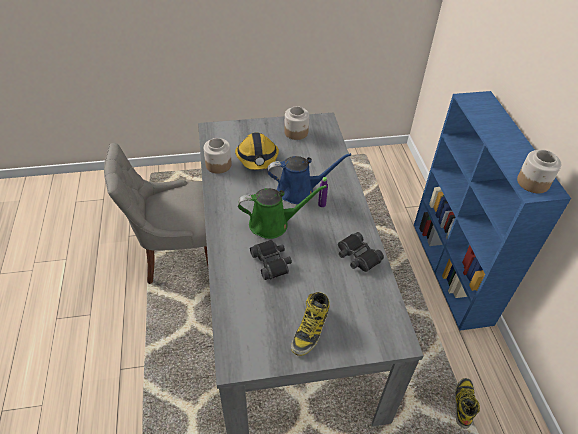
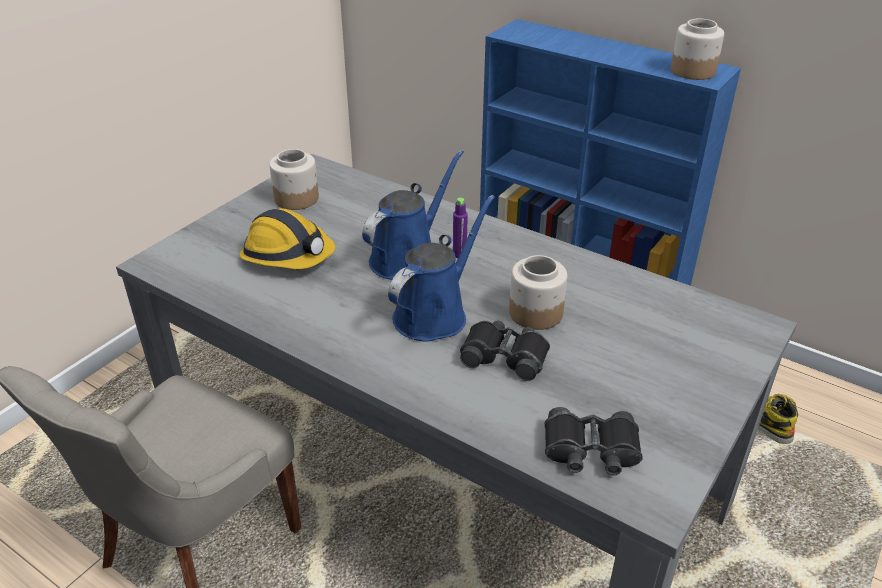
camera: 45 degrees left, 10 degrees down
jar [204,138,232,174] -> jar moved to [509,255,567,330]
green watering can [238,185,327,239] -> blue watering can [388,195,495,342]
boot [291,292,330,356] -> none
black binoculars [338,232,384,272] -> black binoculars moved to [544,407,643,476]

